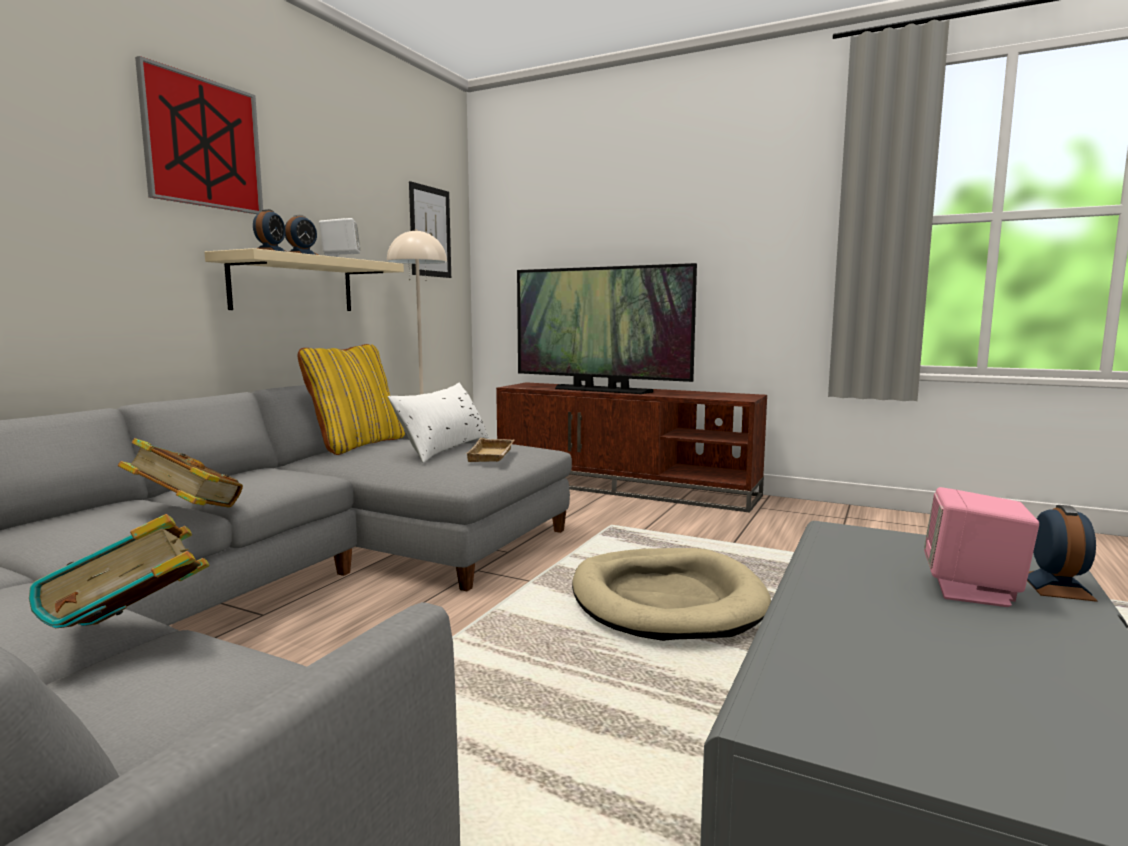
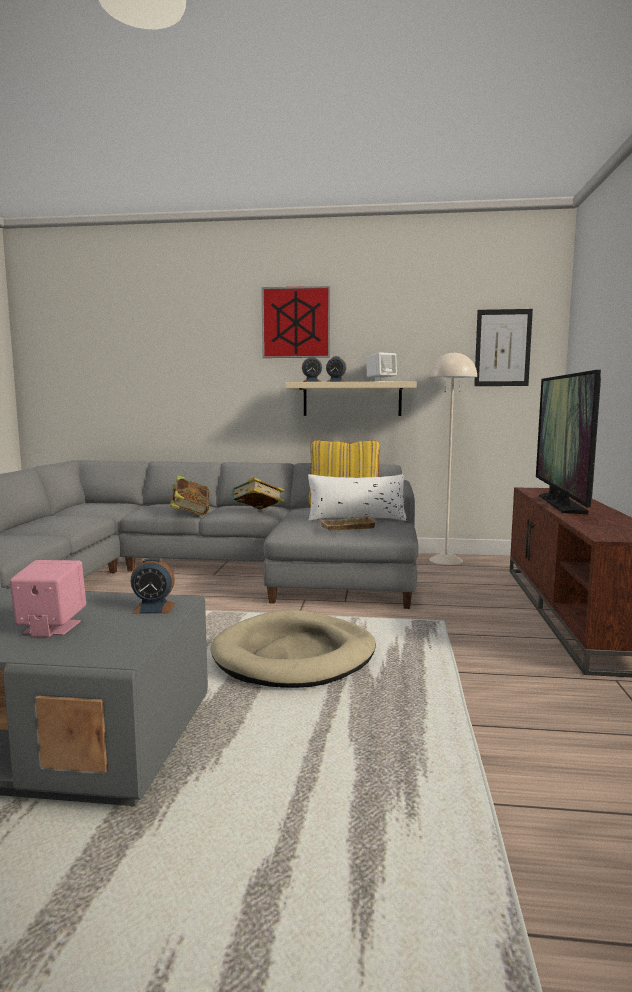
camera: 70 degrees right, 0 degrees up
book [29,514,210,628] -> book moved to [231,477,284,509]
alarm clock [1027,505,1098,602] -> alarm clock moved to [131,558,175,614]

